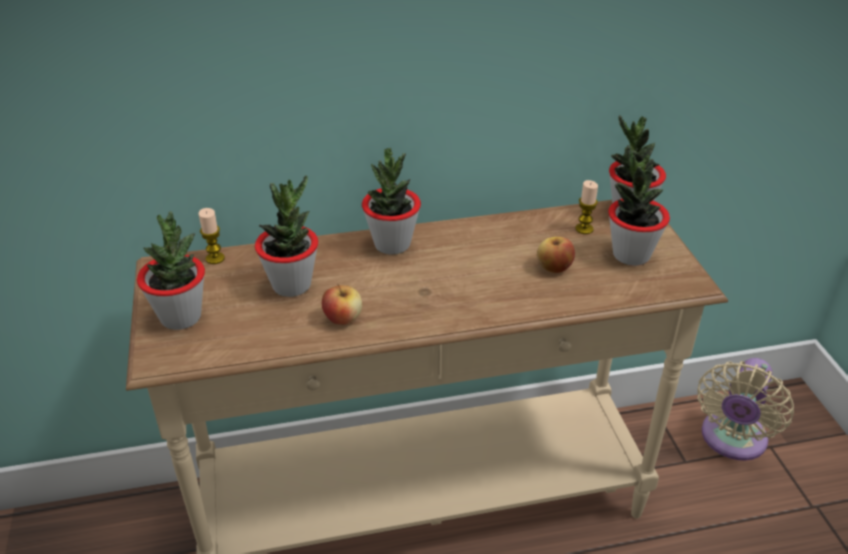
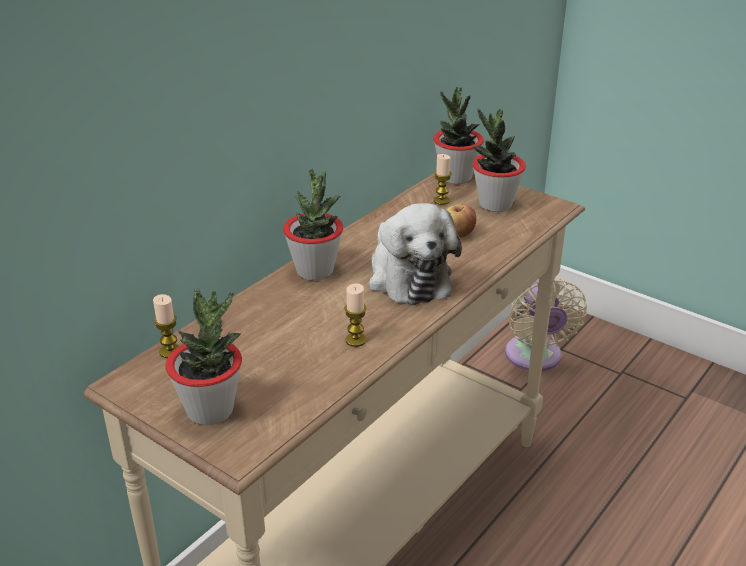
camera: 40 degrees left, 5 degrees down
potted plant [255,175,318,297] -> none
apple [322,284,362,325] -> candle [345,283,366,347]
none -> plush toy [369,203,462,305]

